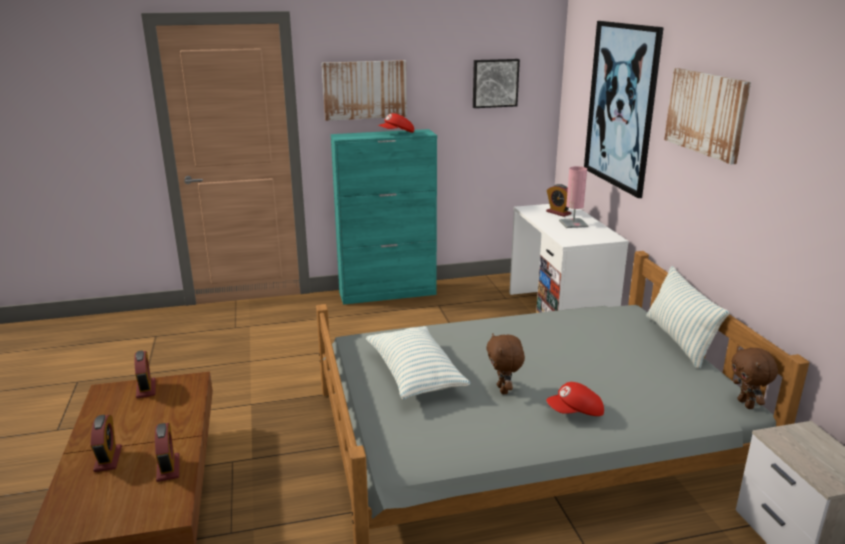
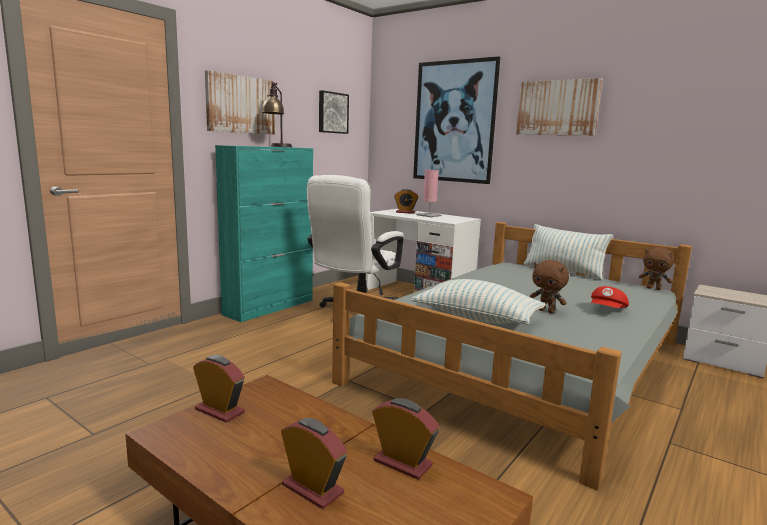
camera: 40 degrees left, 10 degrees down
red cap [378,113,414,133] -> table lamp [262,82,292,147]
none -> white office chair [307,175,404,308]

